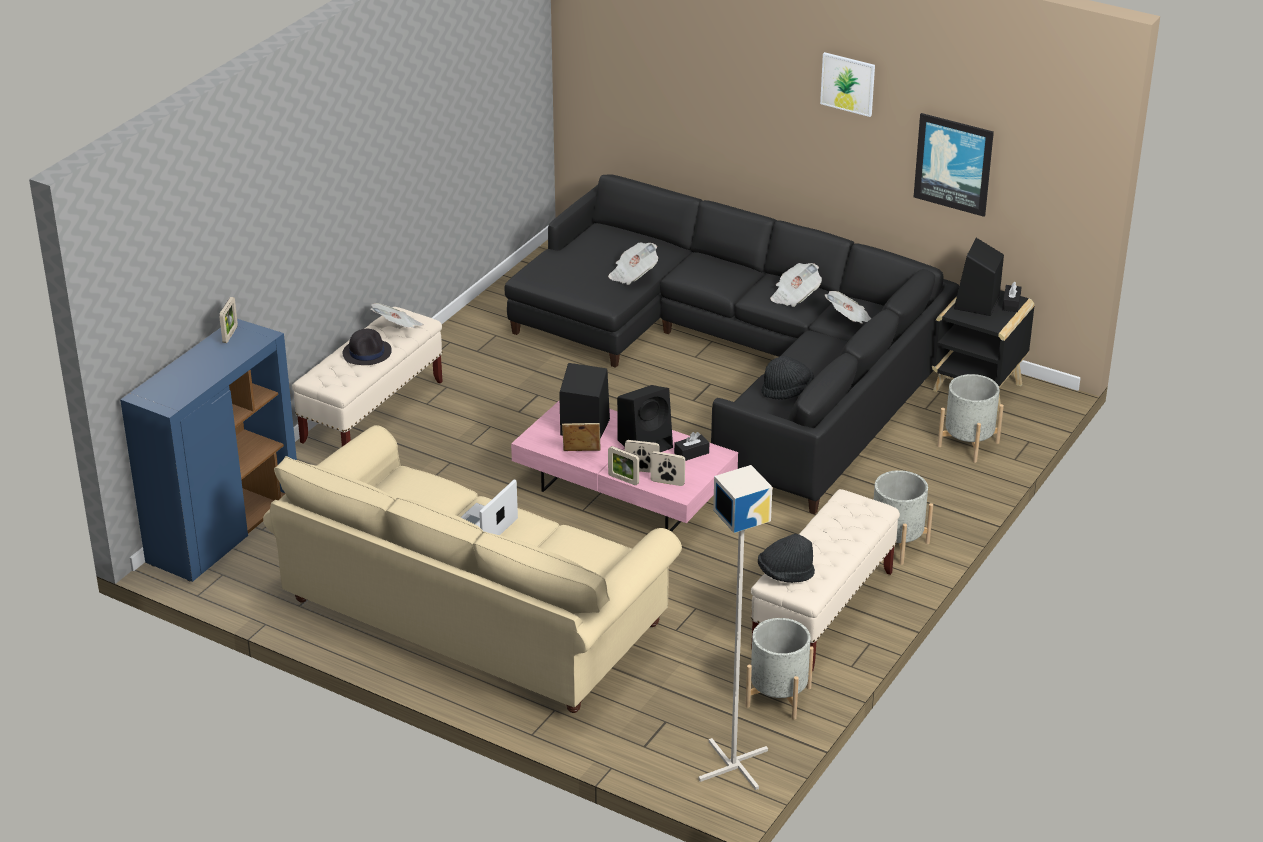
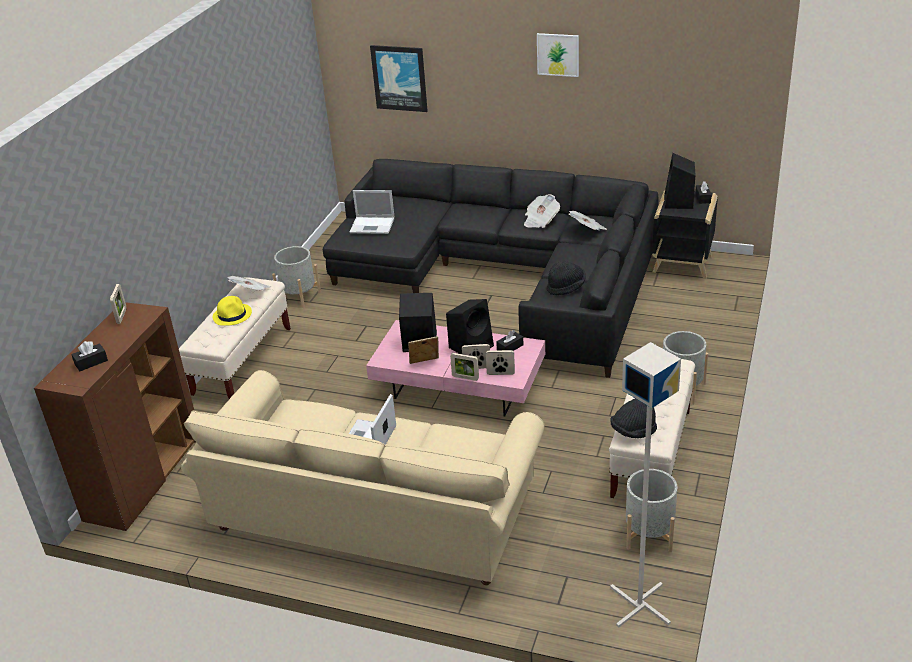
camera: 10 degrees left, 0 degrees up
blue cabinet [120,319,297,582] -> brown cabinet [34,302,196,531]
black hat [342,329,392,365] -> yellow hat [213,296,252,326]
newspaper [608,242,658,285] -> none
picture [914,113,994,217] -> picture moved to [370,45,428,112]
grey planter [938,374,1004,463] -> grey planter moved to [272,246,321,308]
none -> black tissue box [71,341,108,371]
none -> laptop [350,190,394,234]

